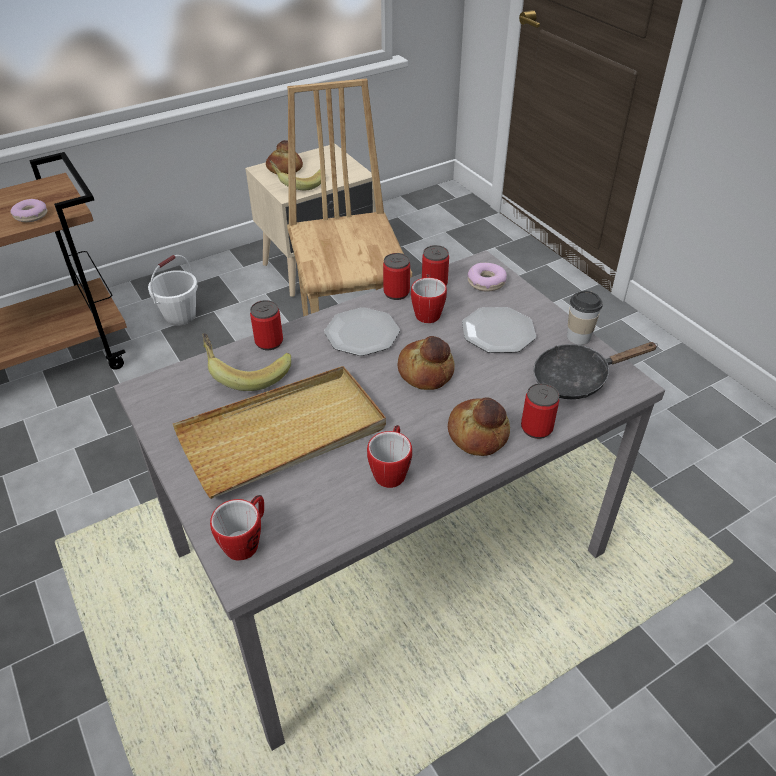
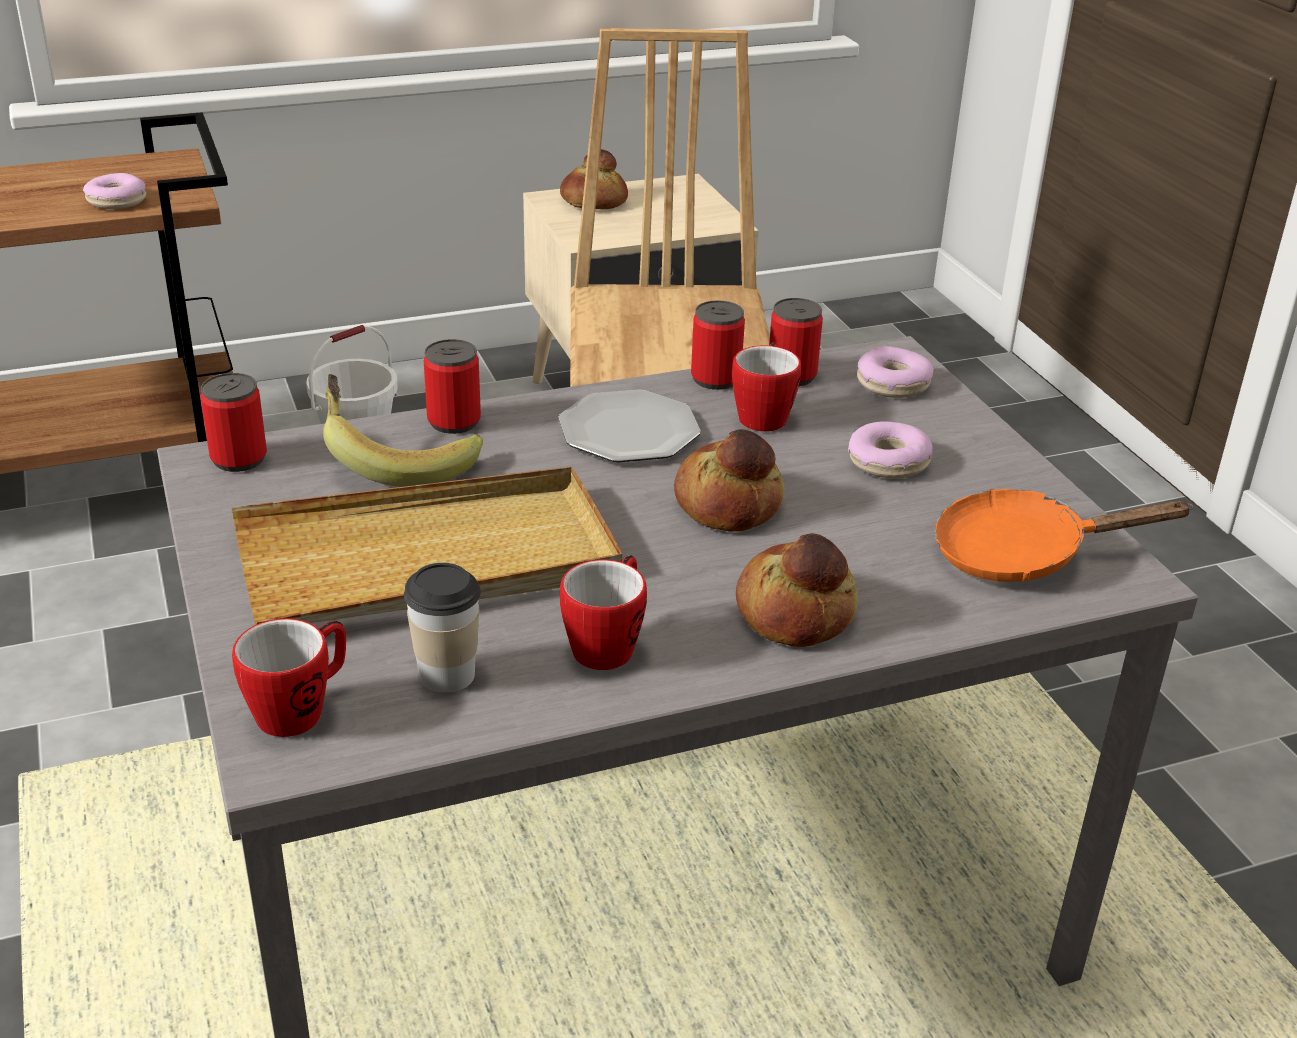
camera: 10 degrees right, 10 degrees down
banana [270,160,321,190] -> none
plate [462,307,536,353] -> donut [848,421,933,478]
can [521,383,559,439] -> can moved to [201,373,267,472]
black frying pan [533,342,658,399] -> orange frying pan [934,489,1193,582]
cup [567,291,603,345] -> cup moved to [404,563,481,693]

